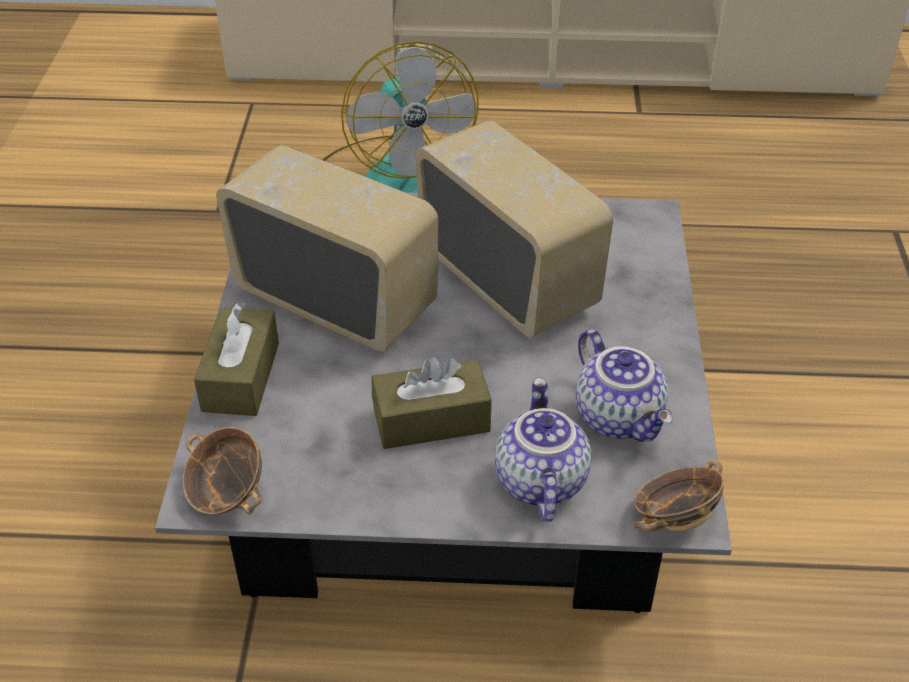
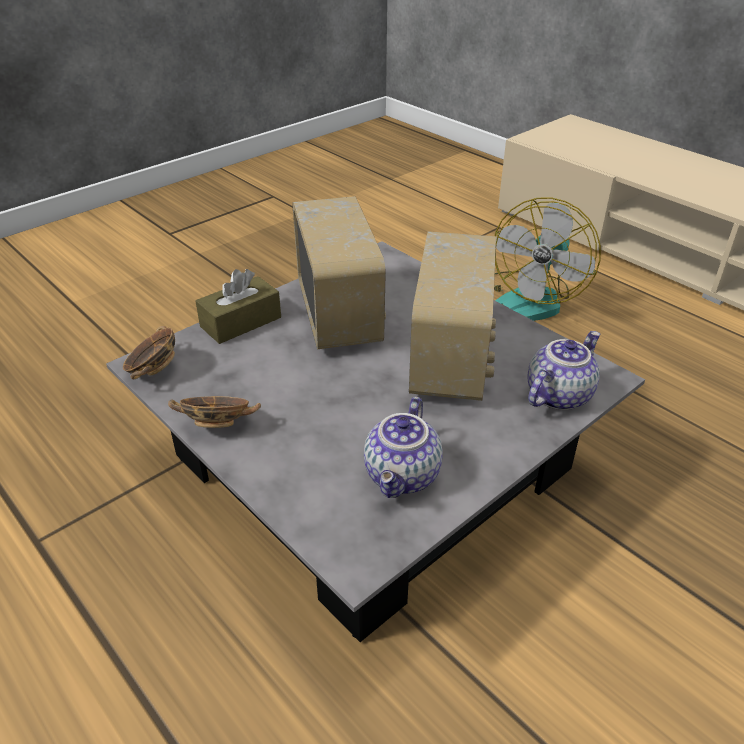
camera: 45 degrees right, 5 degrees down
brown tissue box [371,356,492,449] -> none
teapot [495,378,591,522] -> teapot moved to [528,331,600,410]
bowl [634,460,724,532] -> bowl moved to [168,396,261,428]

